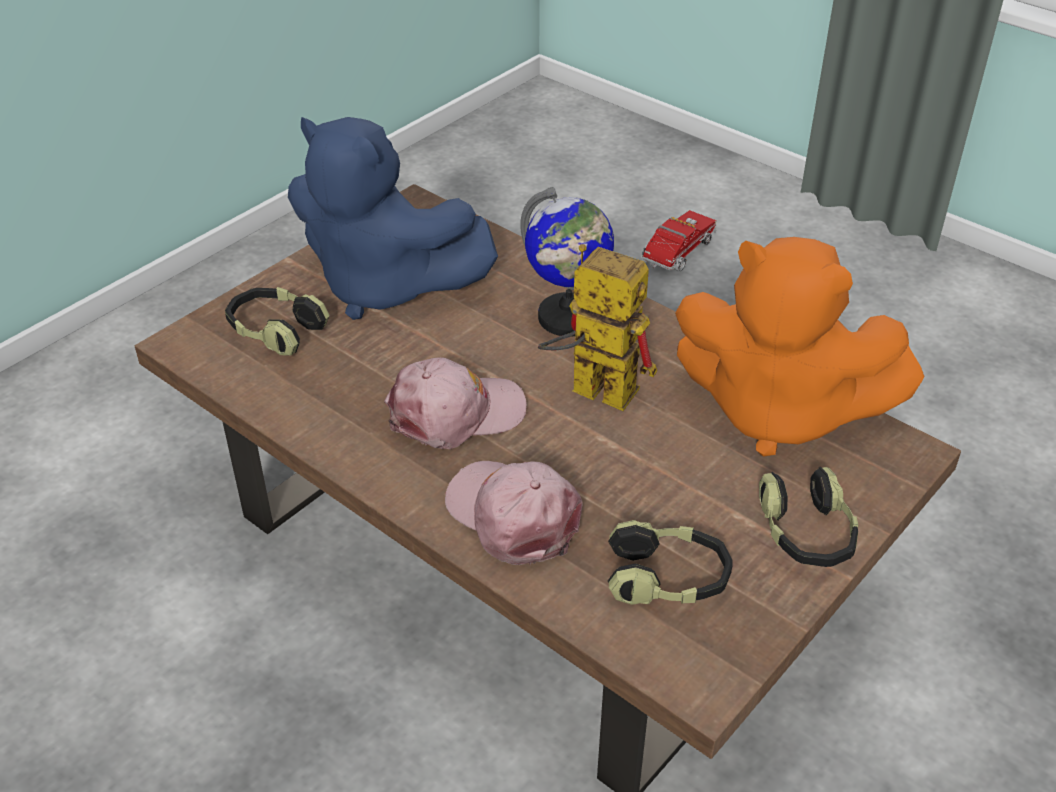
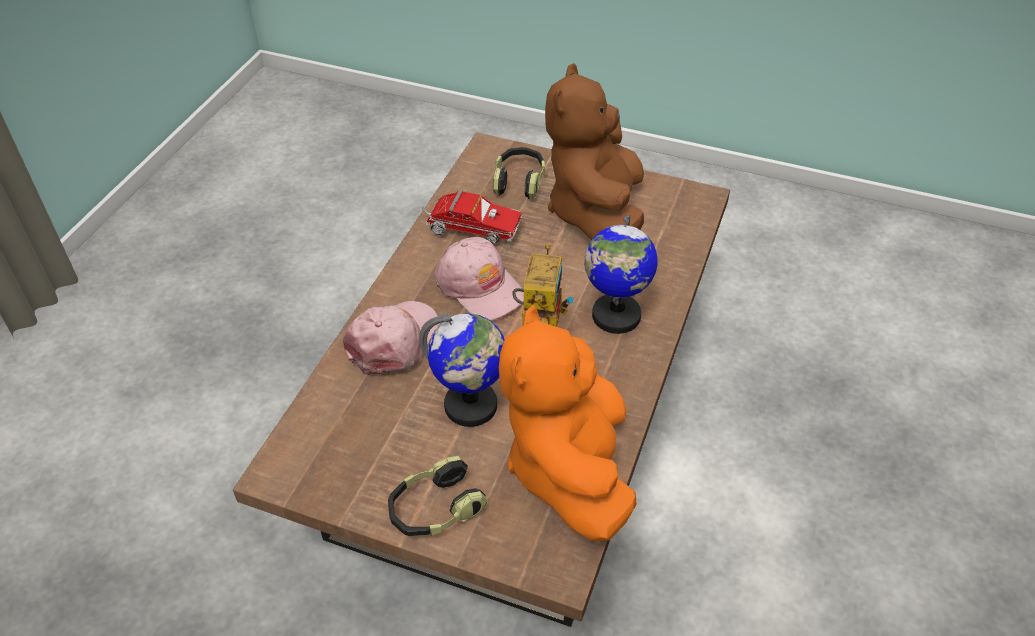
camera: 70 degrees right, 5 degrees up
blue plush toy [288,117,498,320] -> brown plush toy [545,63,644,240]
headphones [608,520,733,605] -> none
toy truck [641,210,716,271] -> toy truck moved to [422,190,522,244]
none -> globe [419,313,505,427]

